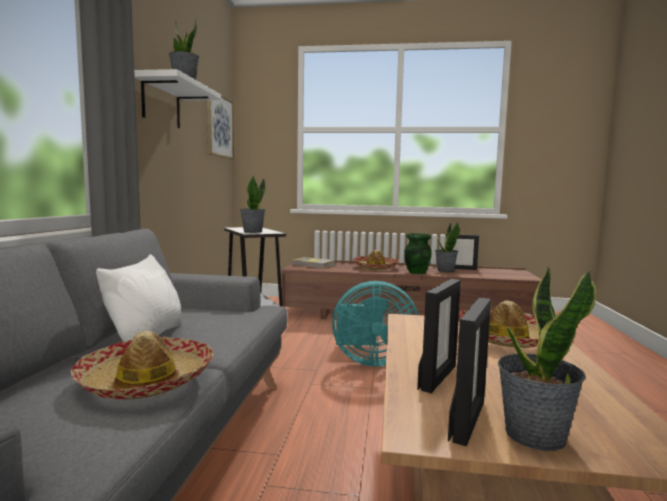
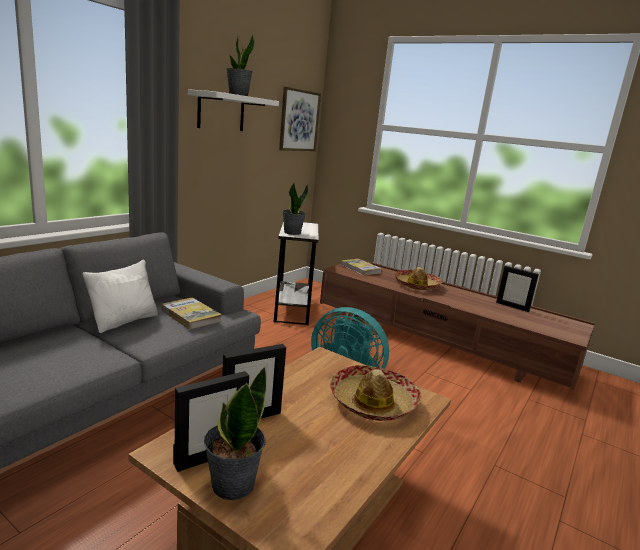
camera: 25 degrees right, 10 degrees up
hat [71,331,214,399] -> none
green vase [404,233,432,274] -> none
potted plant [435,222,460,272] -> none
none -> book [161,297,222,329]

